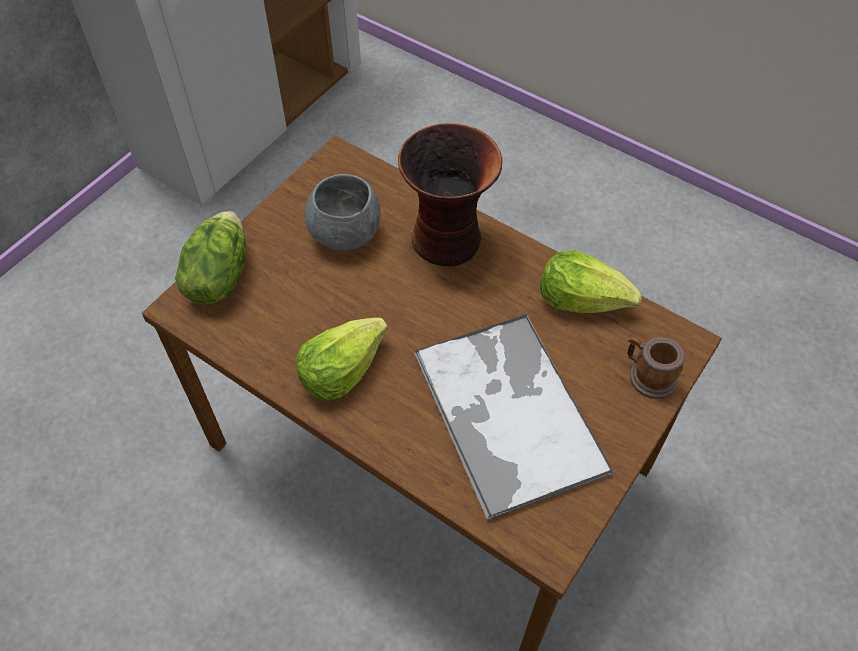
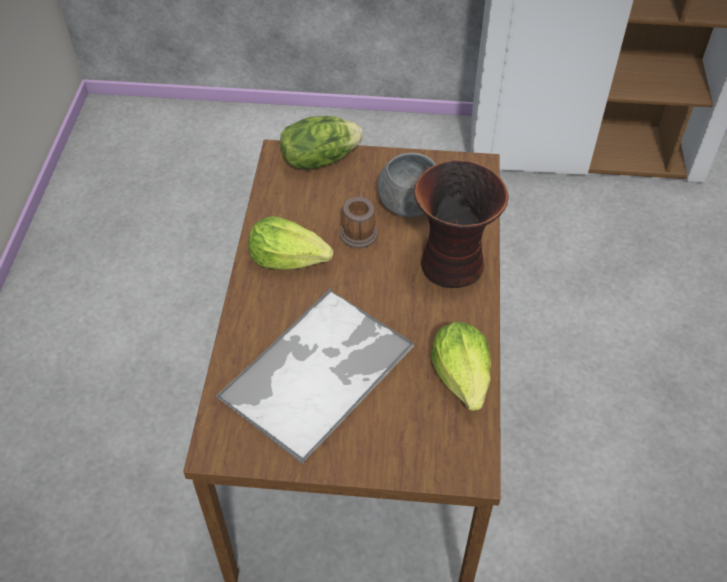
camera: 60 degrees right, 5 degrees down
mug [628,337,685,399] -> mug moved to [340,191,378,248]

